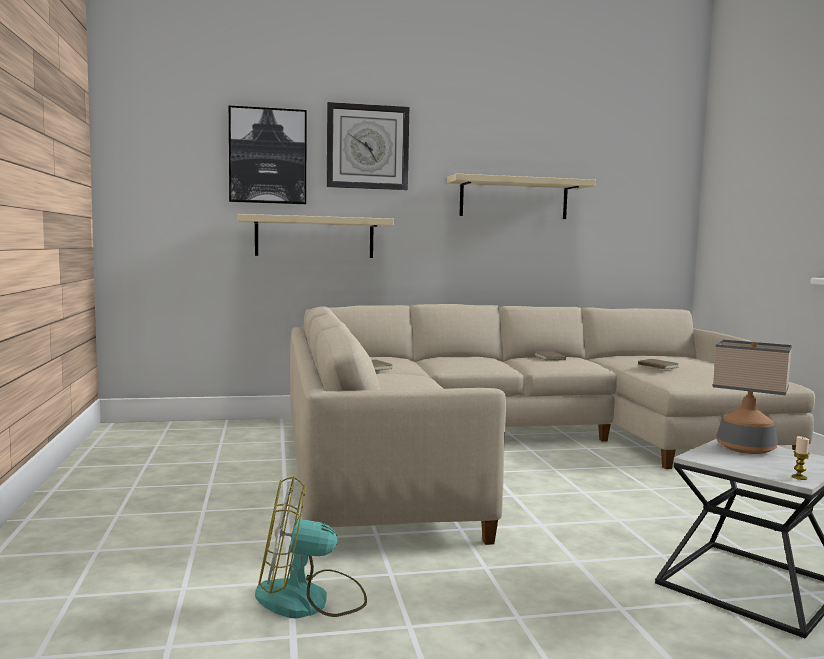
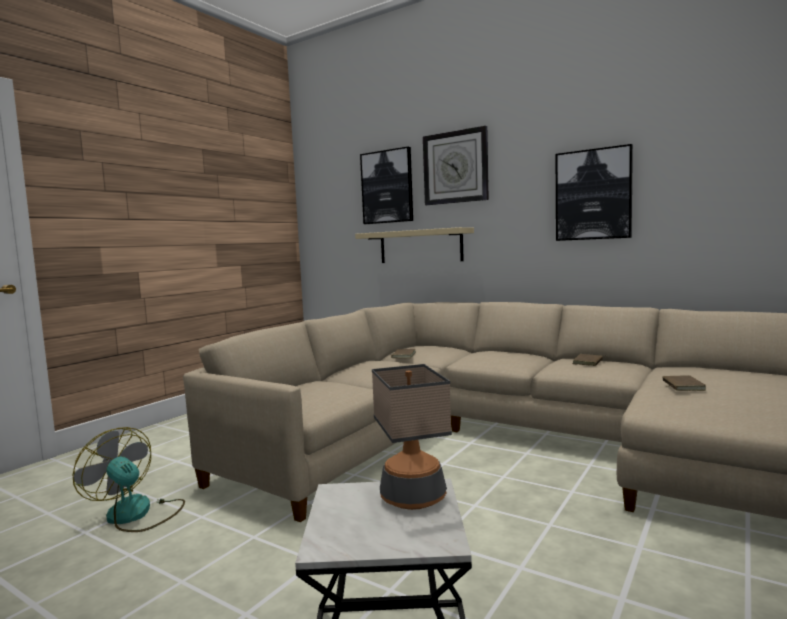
camera: 45 degrees right, 0 degrees up
beige shelf [447,174,596,219] -> picture [556,144,633,241]
candle [792,436,810,480] -> none

